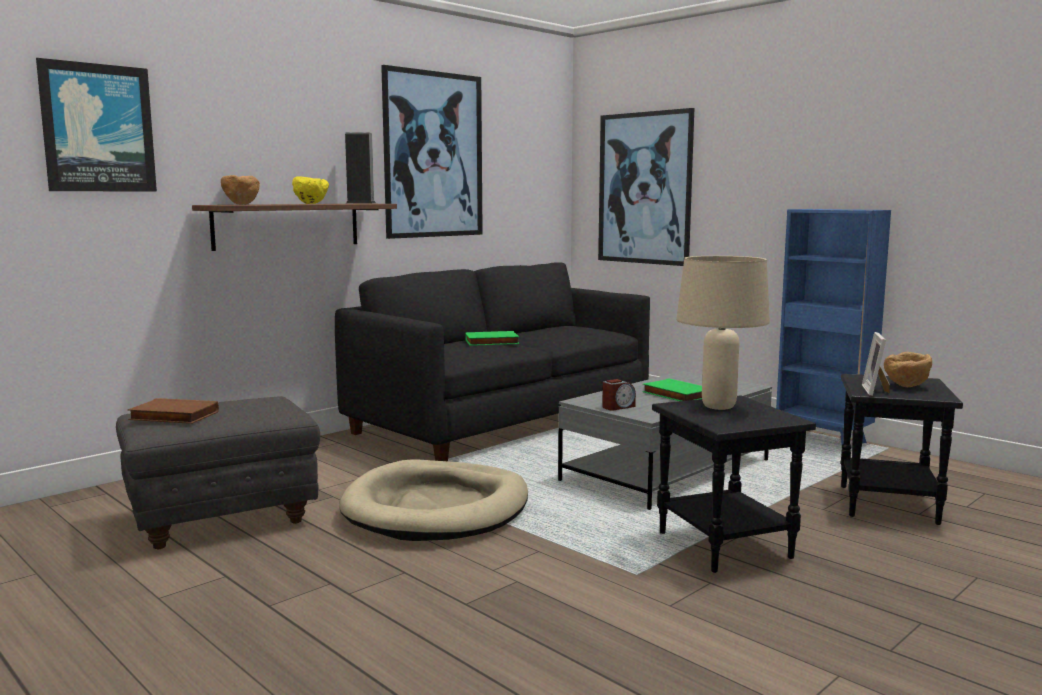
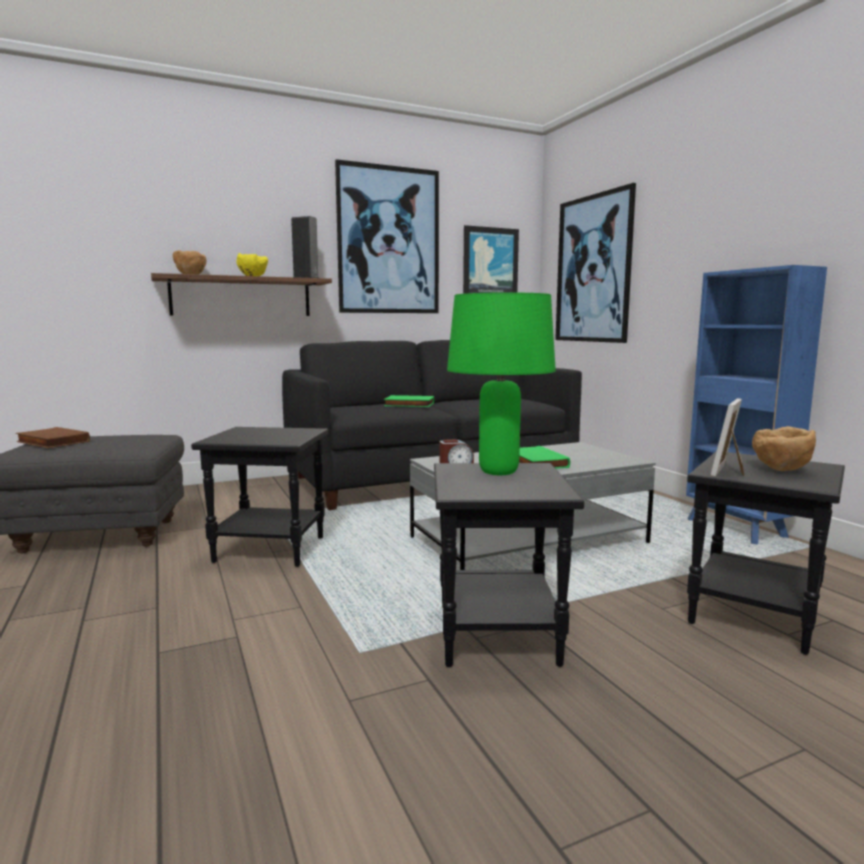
camera: 20 degrees right, 0 degrees up
picture [36,58,157,191] -> picture moved to [463,225,519,294]
beige dog bed [339,459,528,541] -> black side table [191,427,328,567]
beige table lamp [676,256,770,410] -> green table lamp [447,292,556,475]

